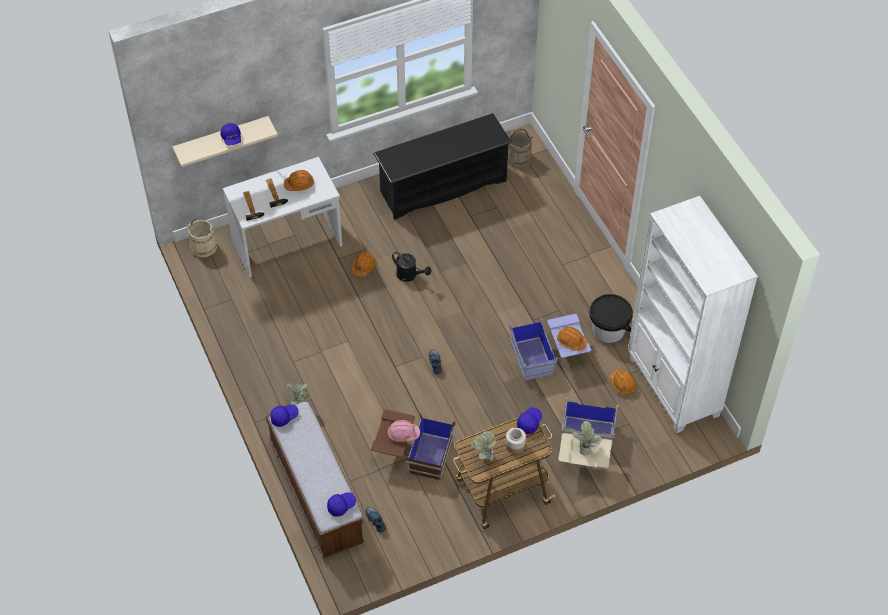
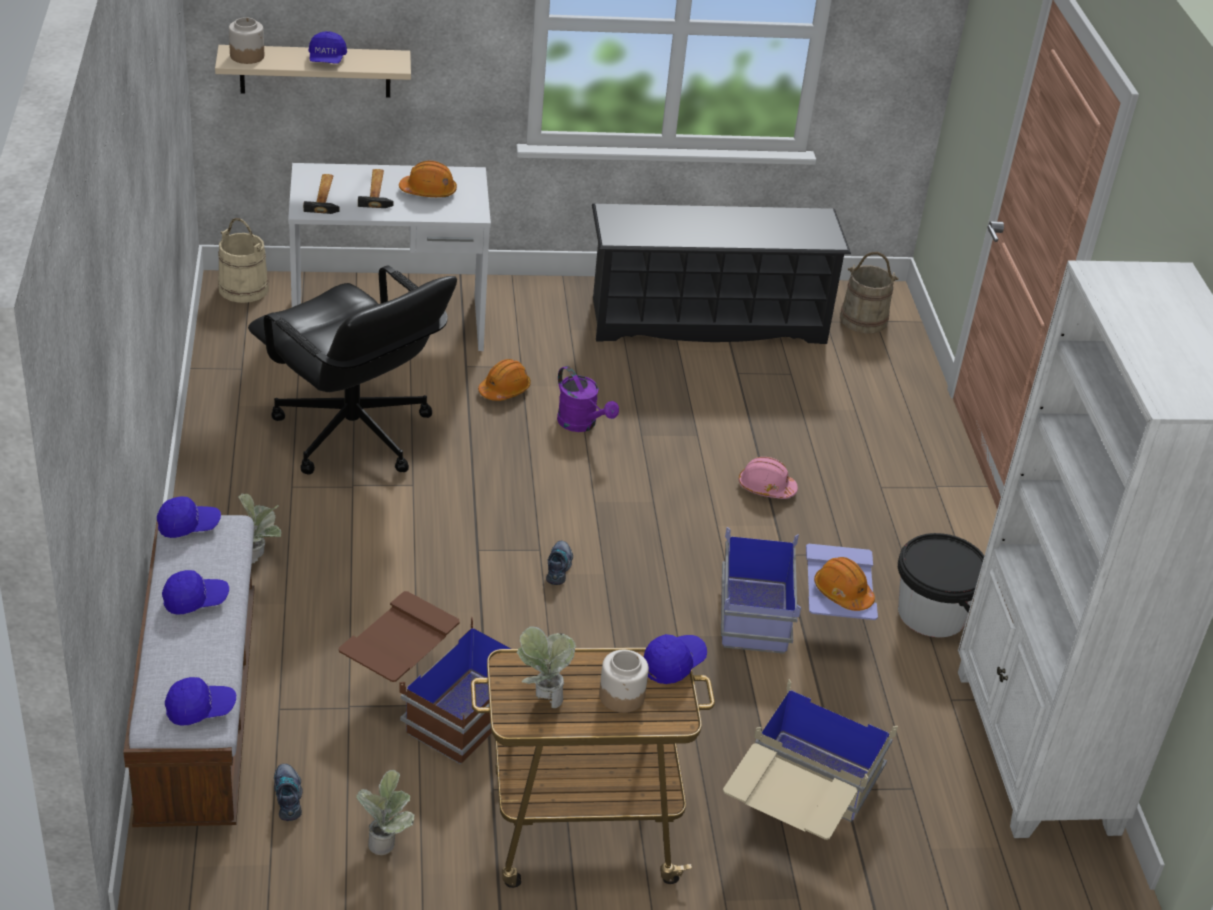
camera: 15 degrees right, 15 degrees down
pink hard hat [388,420,420,442] -> pink hard hat moved to [739,457,798,499]
black watering can [392,252,431,282] -> purple watering can [557,366,619,432]
potted plant [573,421,602,455] -> potted plant moved to [356,770,414,855]
orange hard hat [610,370,637,395] -> none
none -> blue cap [162,570,229,615]
none -> jar [229,17,264,64]
none -> black office chair [248,265,457,475]

